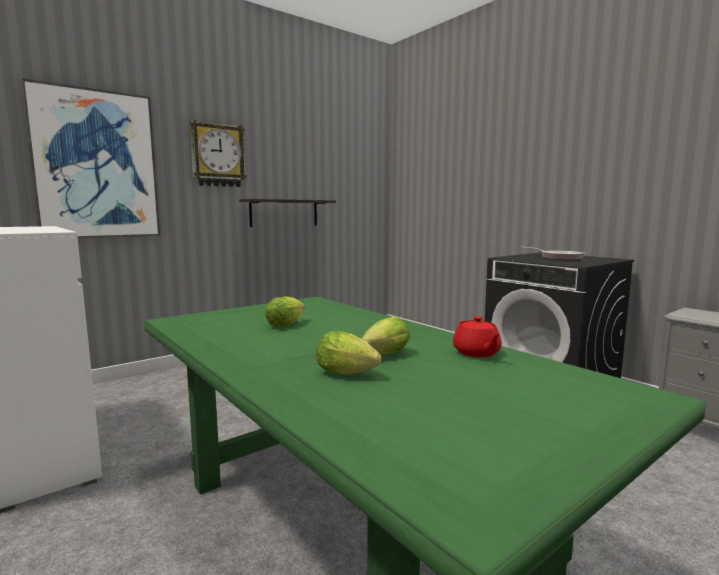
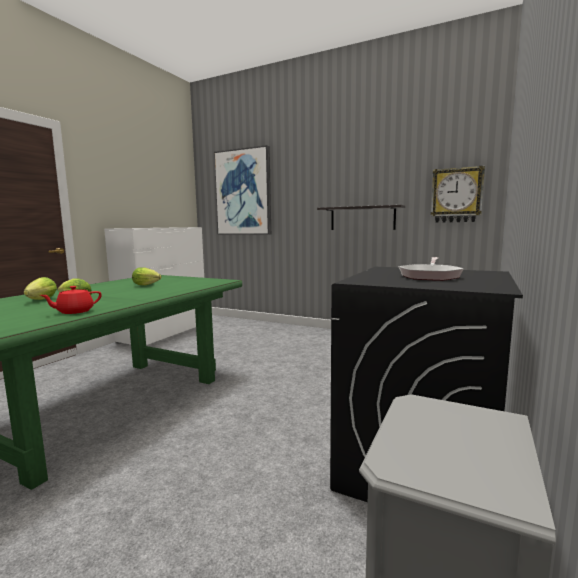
camera: 65 degrees right, 0 degrees up
wall clock [190,120,247,187] -> wall clock moved to [431,166,485,223]

